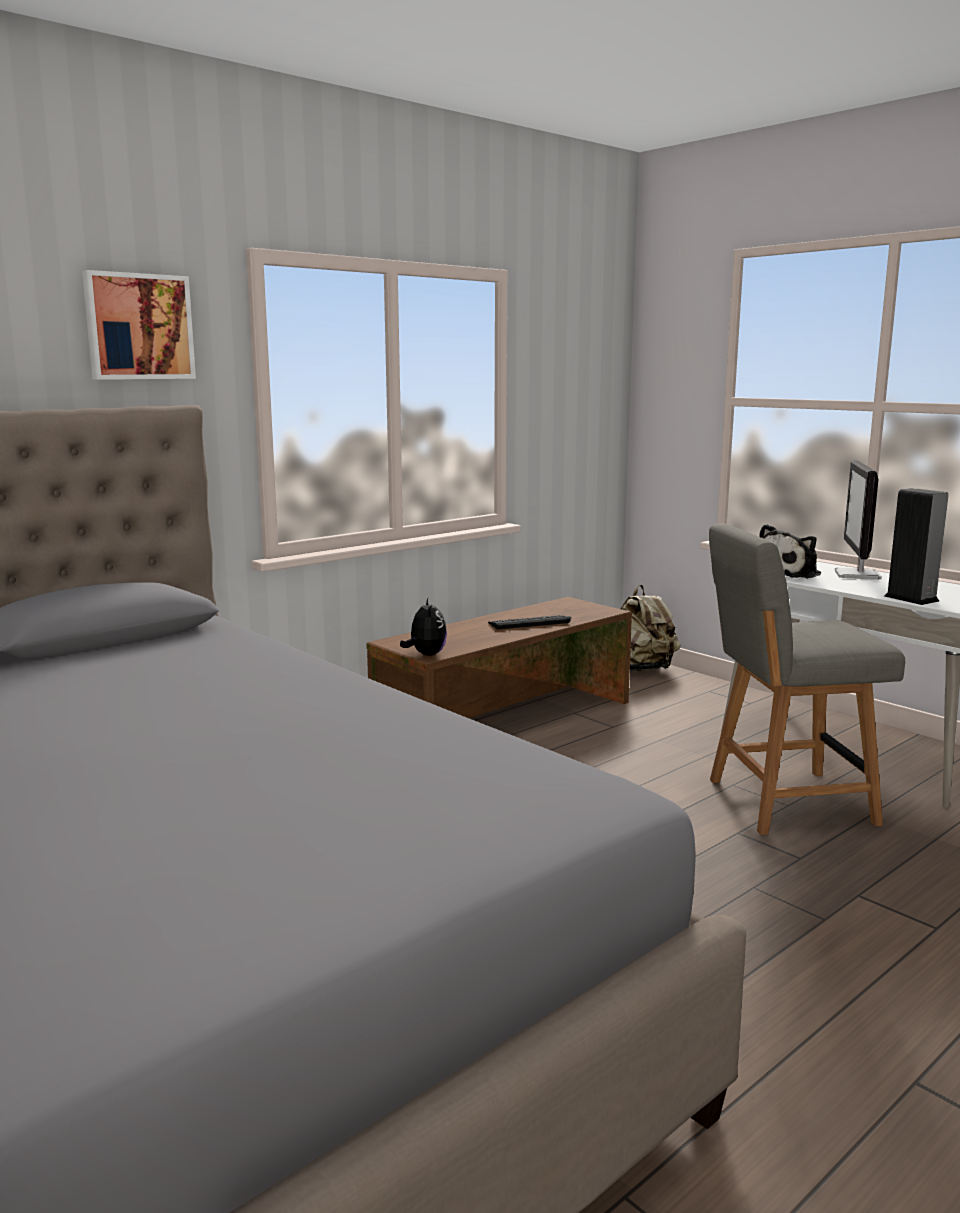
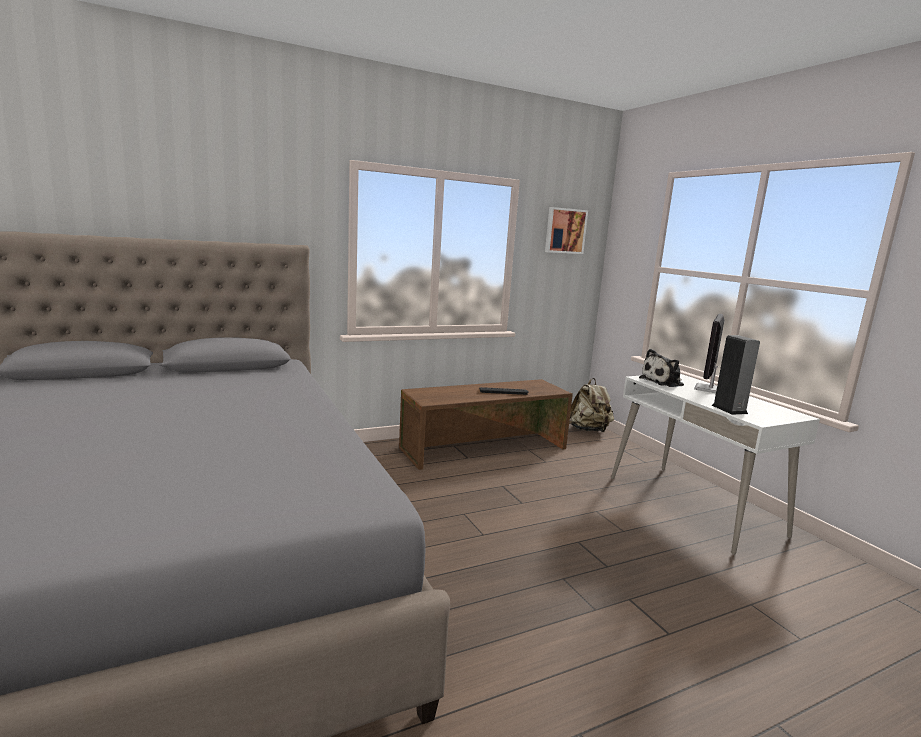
camera: 15 degrees right, 0 degrees up
picture [82,270,196,380] -> picture moved to [545,207,588,254]
plush toy [400,598,447,656] -> none
grey chair [709,523,905,835] -> none

